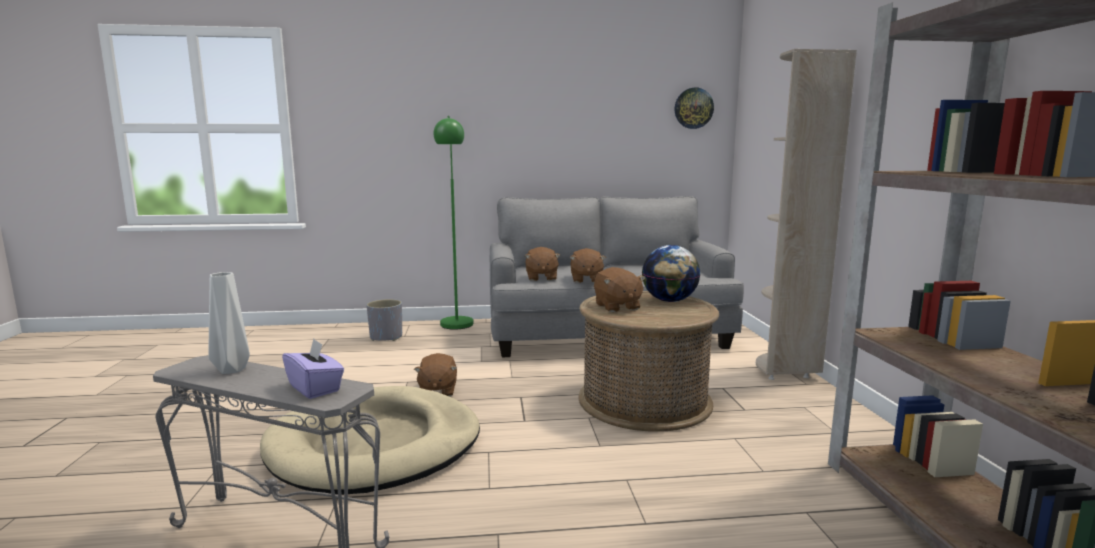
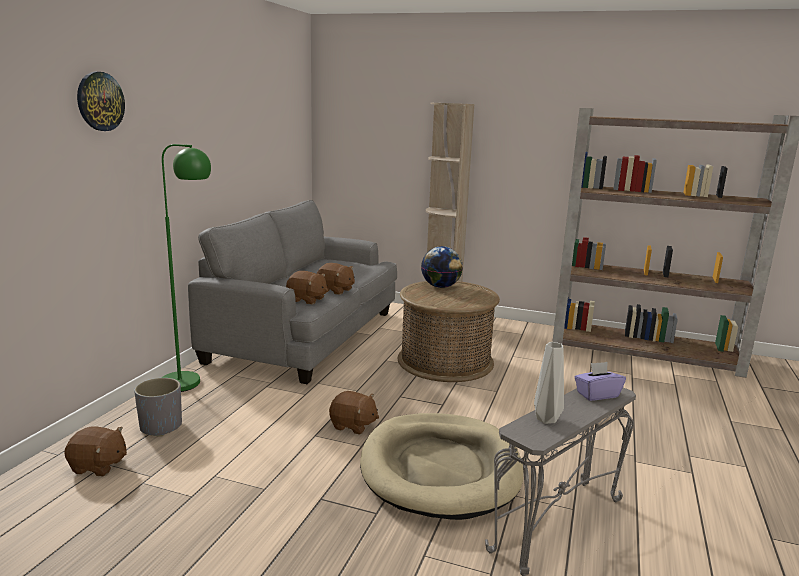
camera: 65 degrees left, 5 degrees up
brown plush toy [594,267,645,312] -> brown plush toy moved to [64,426,127,476]
wall clock [674,88,714,129] -> wall clock moved to [77,72,125,131]

